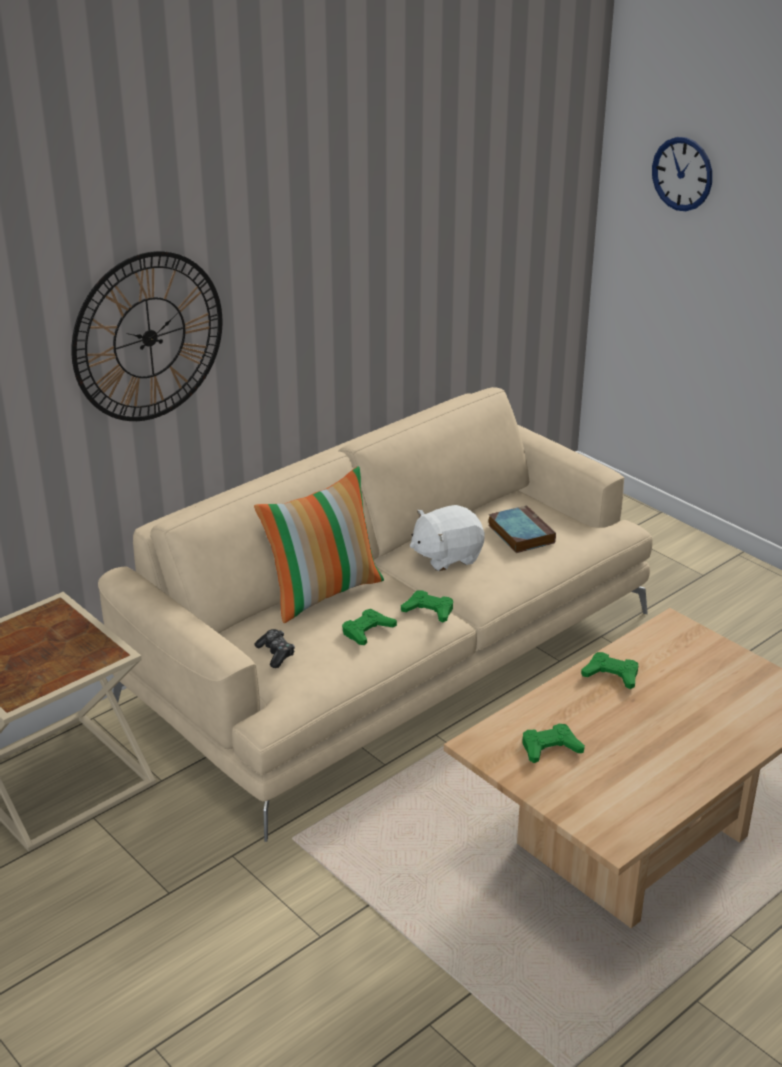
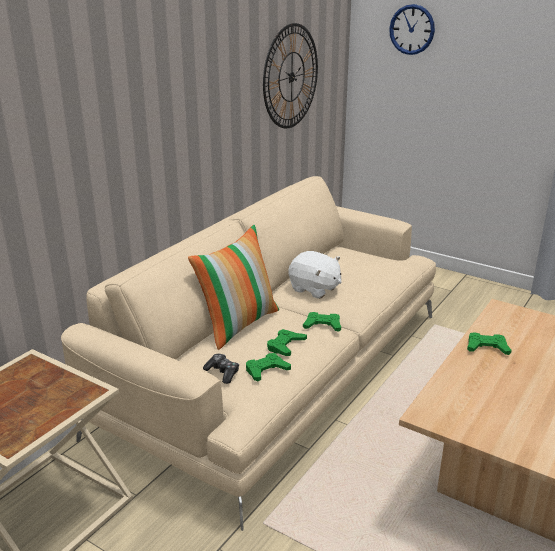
camera: 15 degrees left, 5 degrees down
wall clock [71,251,222,421] -> wall clock moved to [263,23,318,129]
white plush toy [410,505,485,571] -> white plush toy turned 105 degrees counterclockwise [288,251,342,299]
book [488,505,556,553] -> none
green game controller [522,724,585,763] -> green game controller moved to [246,353,291,381]

